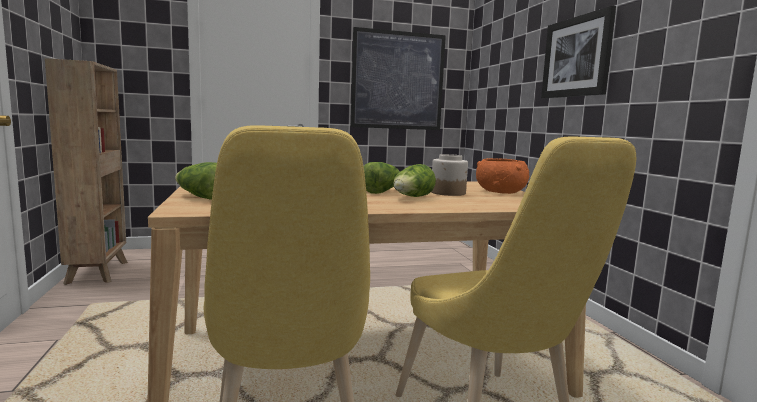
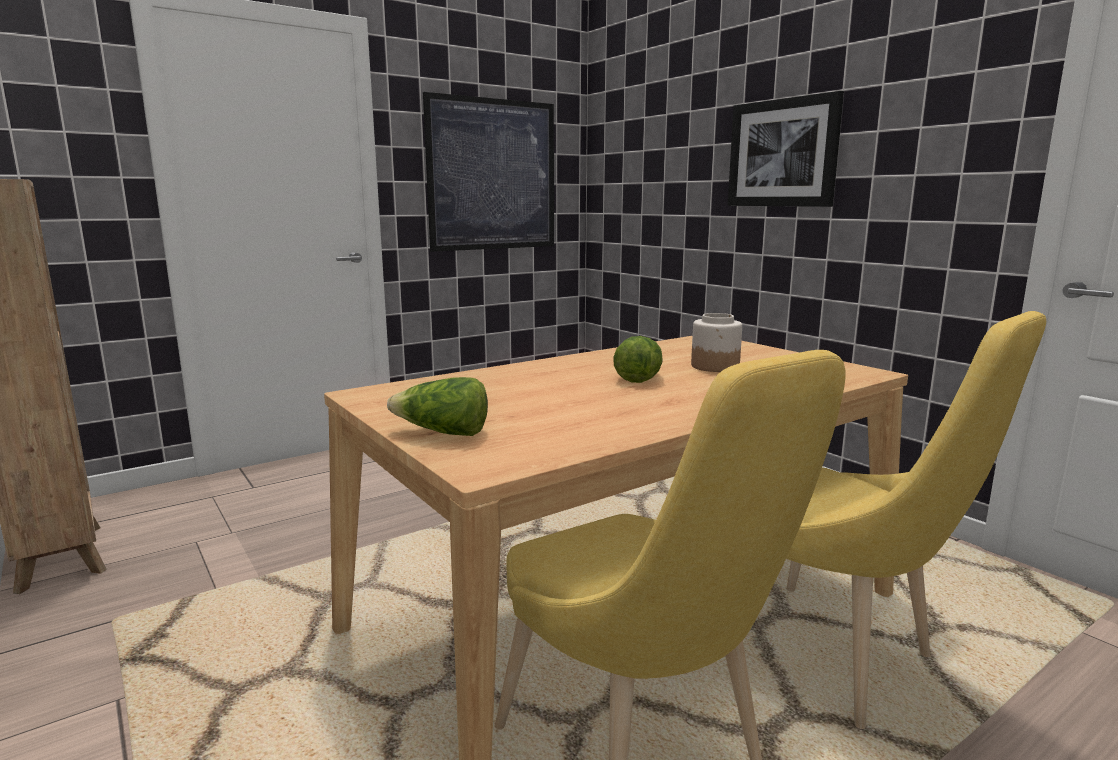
camera: 20 degrees left, 5 degrees up
lettuce [393,164,436,197] -> none
orange bowl [476,158,529,194] -> none

